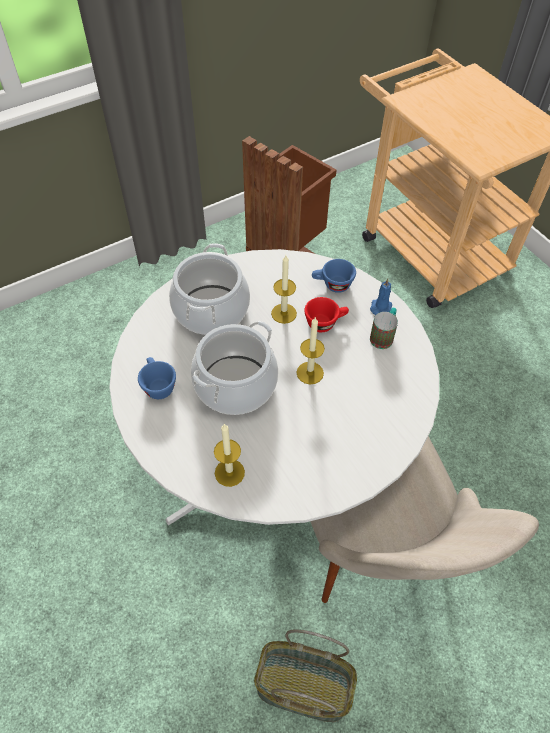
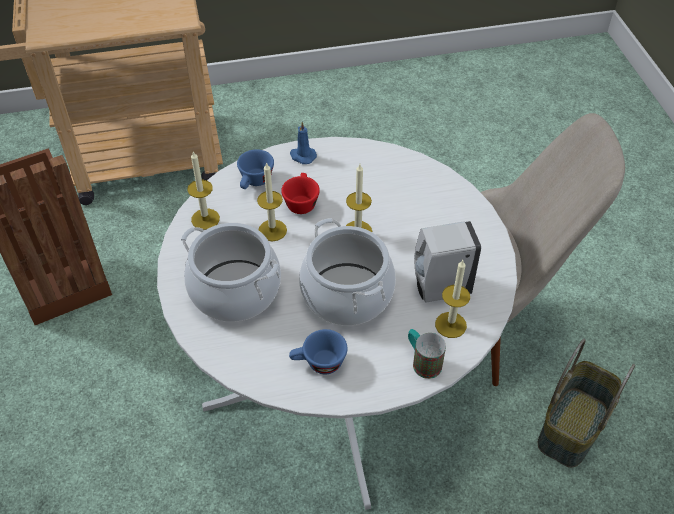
camera: 70 degrees left, 5 degrees down
mug [370,307,398,349] -> mug moved to [408,329,446,379]
none -> candle [187,151,220,230]
none -> white soap dispenser [414,221,481,303]

